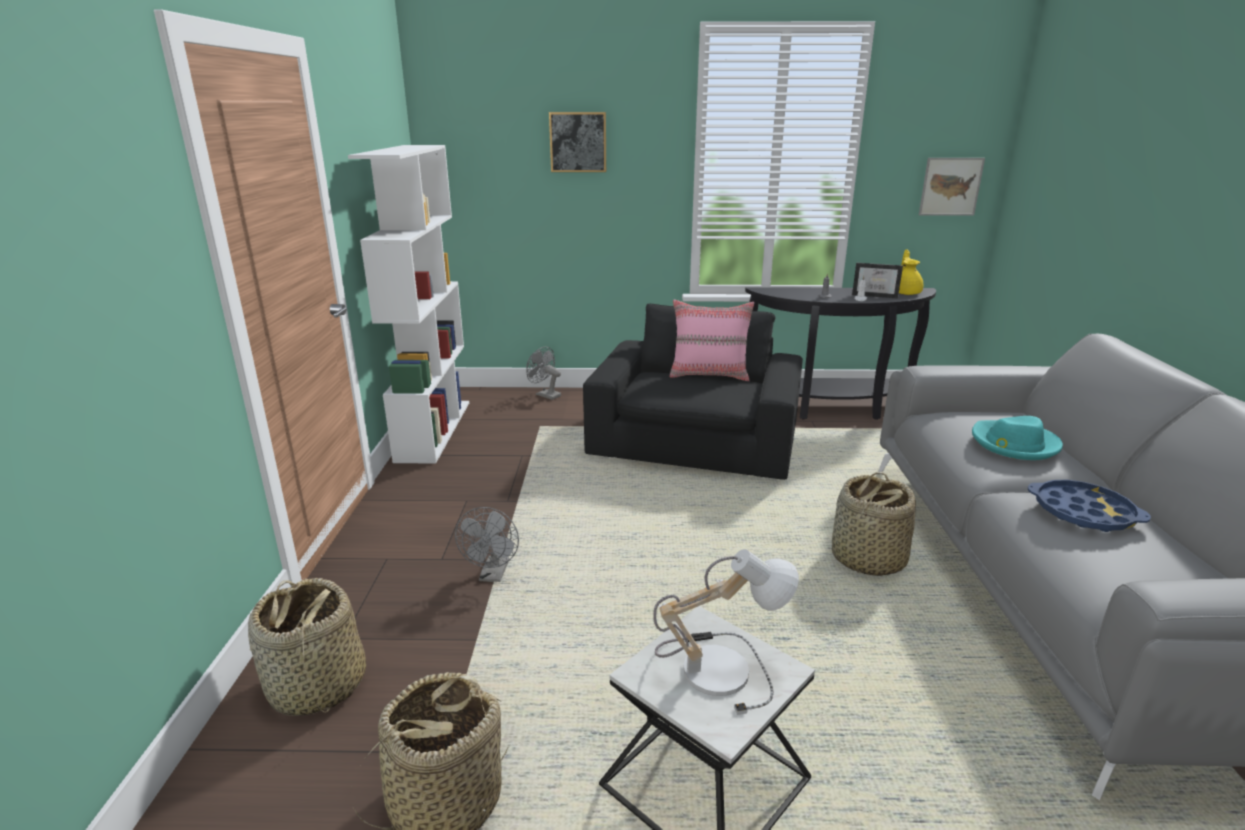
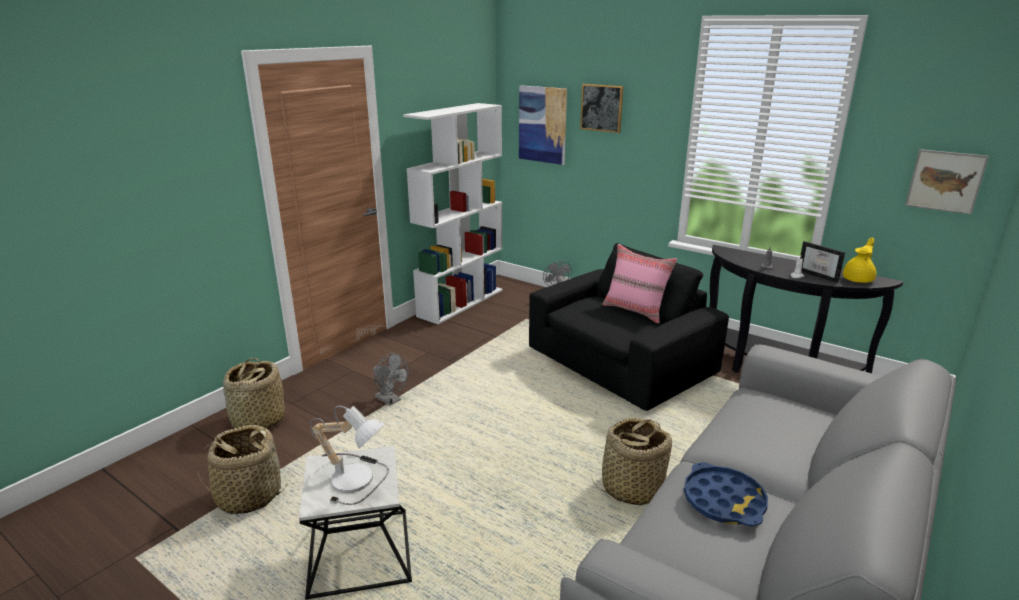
camera: 35 degrees right, 0 degrees up
grey fan [455,507,519,582] -> grey fan turned 90 degrees counterclockwise [373,353,408,406]
turquoise hat [972,416,1063,460] -> none
none -> picture [519,86,567,165]

